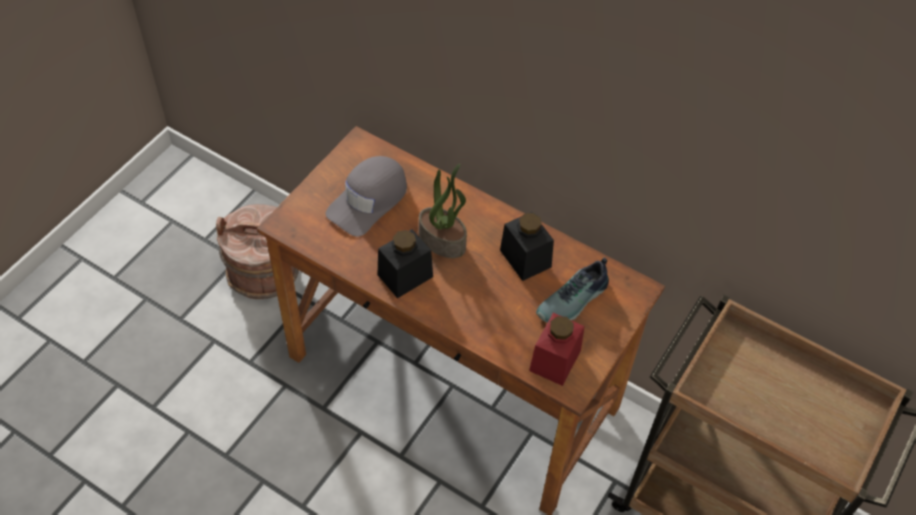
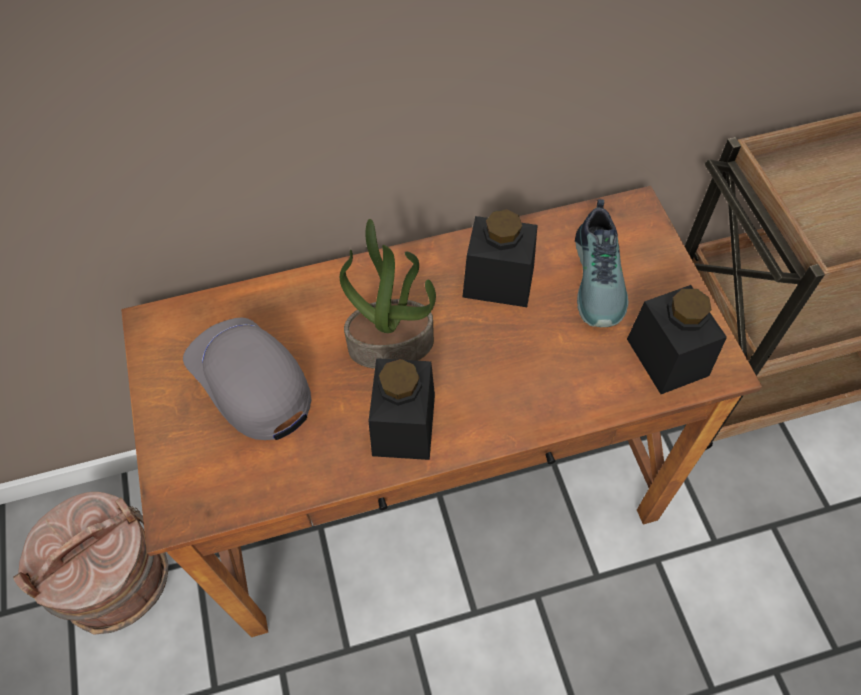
camera: 45 degrees left, 5 degrees up
grey cap [326,156,407,237] -> grey cap turned 150 degrees clockwise [183,317,311,440]
red jar [529,313,585,386] -> black jar [627,285,727,394]

